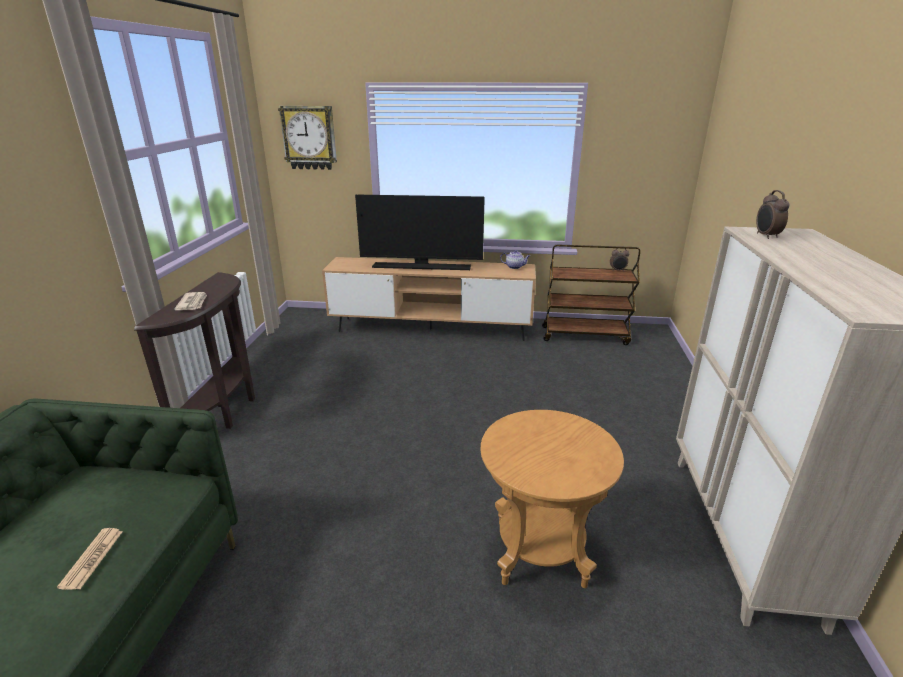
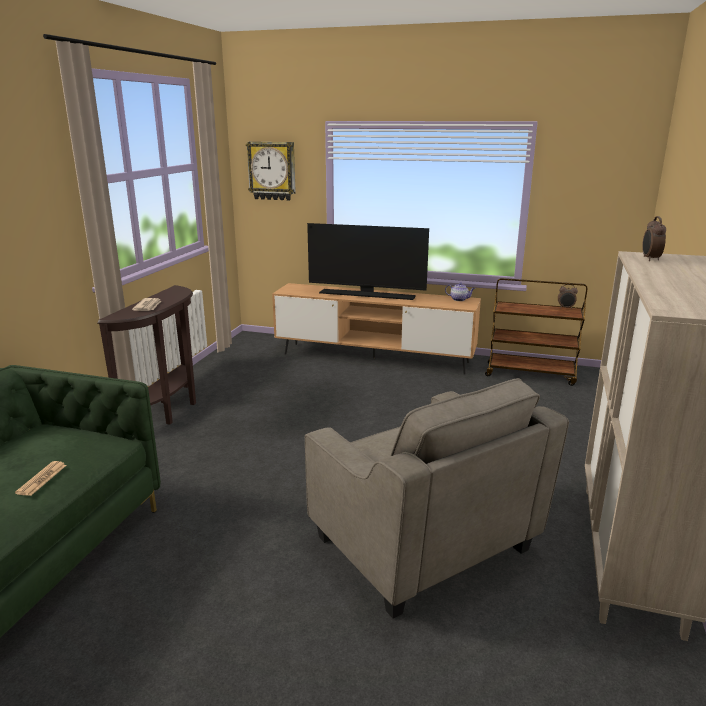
camera: 10 degrees right, 5 degrees down
brown side table [481,410,624,588] -> grey armchair [305,378,569,618]

